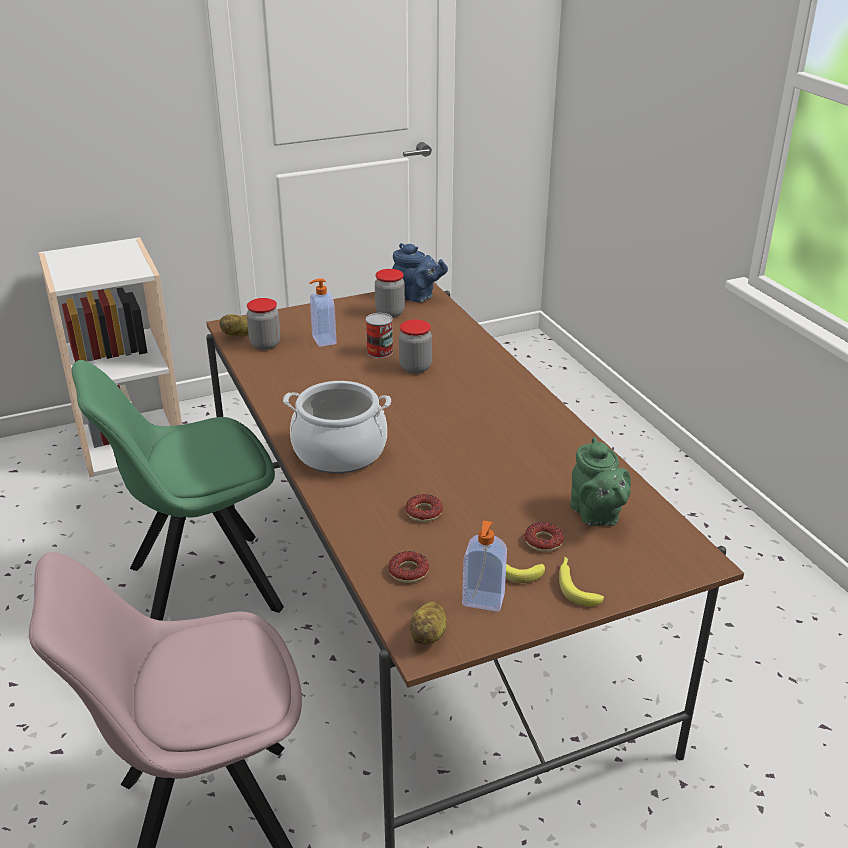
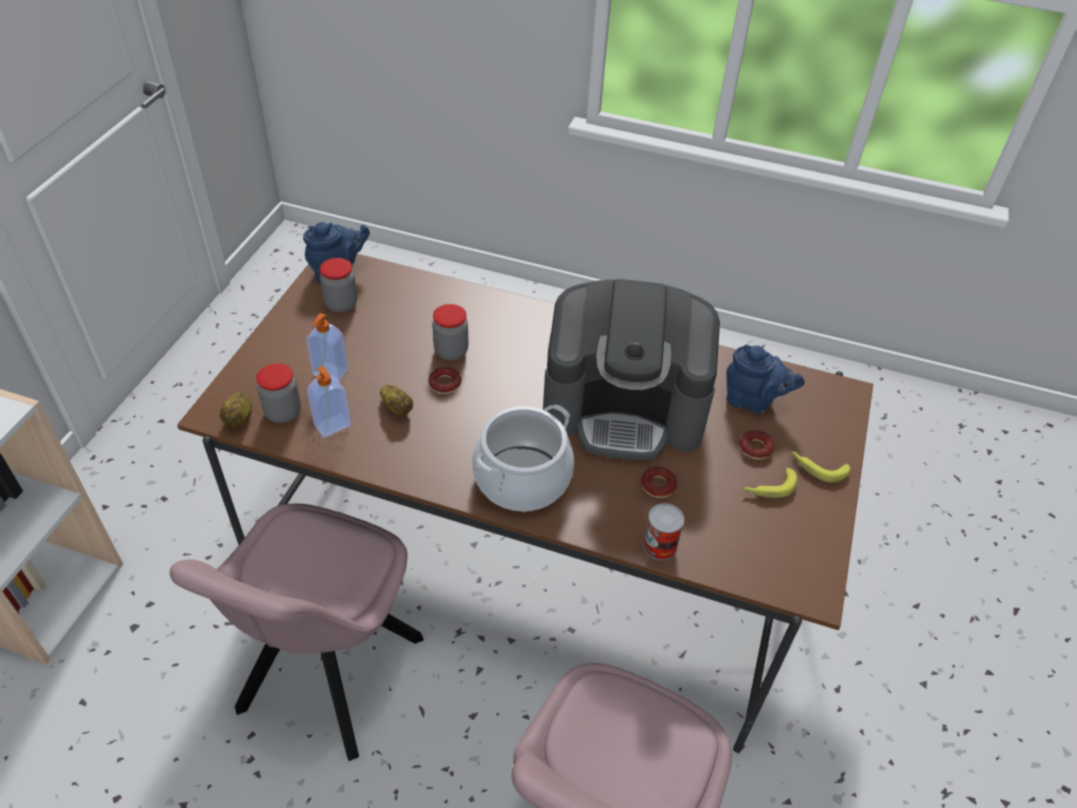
camera: 50 degrees left, 15 degrees up
green chair [72,360,284,621] -> pink chair [170,504,424,761]
can [366,313,393,358] -> can moved to [643,503,684,560]
donut [388,551,429,583] -> donut moved to [428,367,461,394]
potato [410,602,447,645] -> potato moved to [380,385,413,417]
soap dispenser [462,521,507,612] -> soap dispenser moved to [307,366,351,438]
green teapot [570,437,631,526] -> blue teapot [726,344,805,414]
none -> coffee machine [543,279,720,460]

